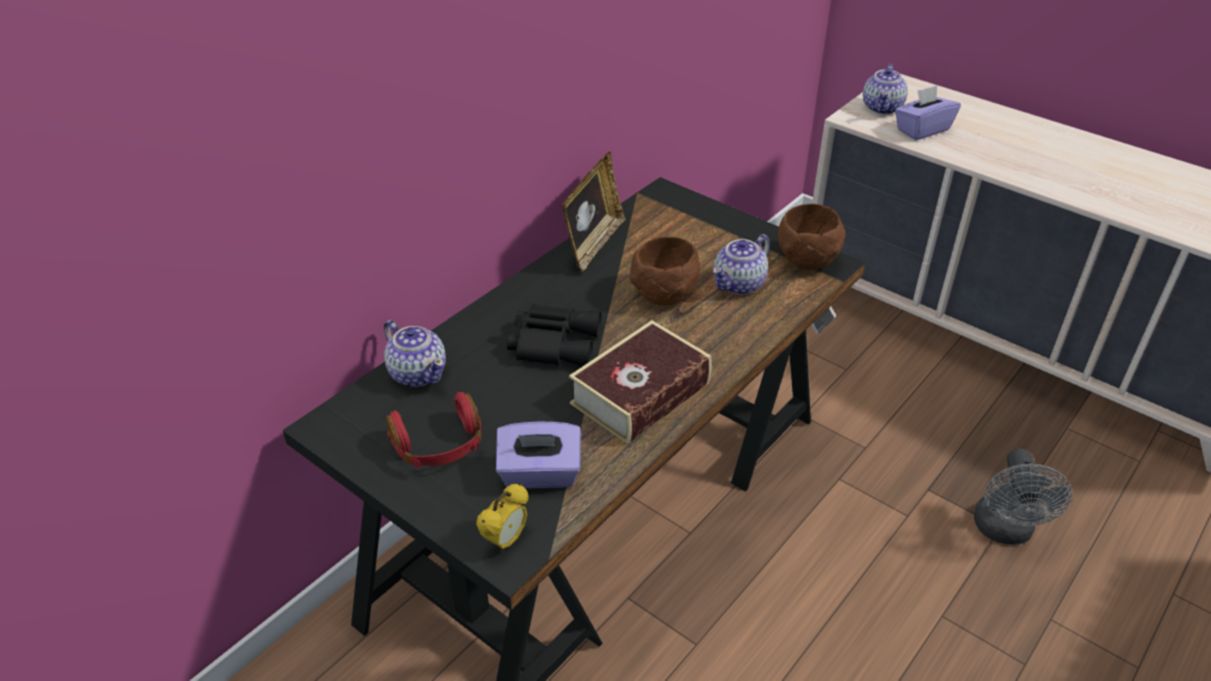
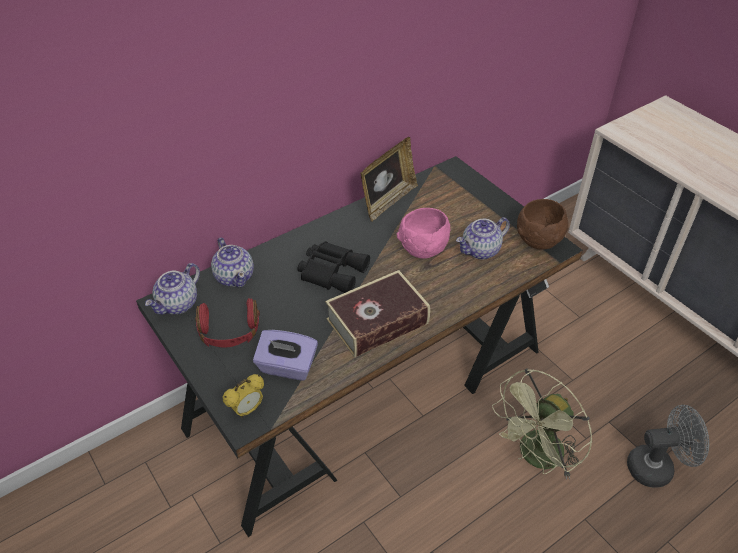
camera: 15 degrees right, 5 degrees up
brown bowl [630,236,701,306] -> pink bowl [397,208,451,259]
teapot [863,64,908,114] -> teapot moved to [145,263,200,315]
purple tissue box [895,85,961,140] -> none
grey fan [974,449,1071,545] -> grey fan turned 120 degrees counterclockwise [627,405,709,487]
none -> green fan [492,368,592,479]

